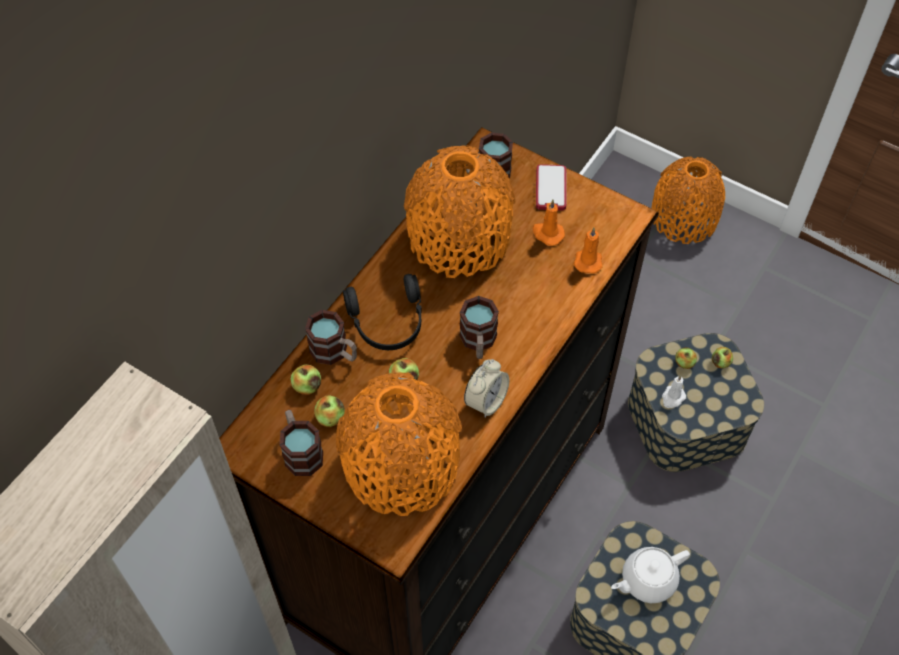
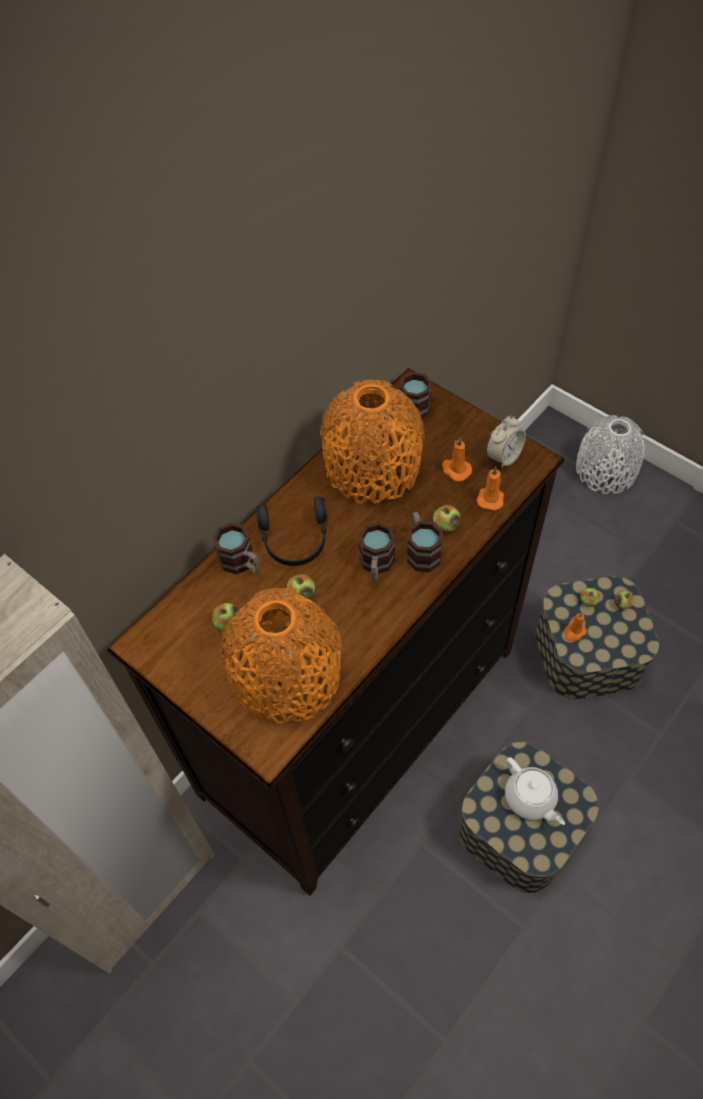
camera: 10 degrees right, 0 degrees up
mug [279,410,323,476] -> mug moved to [407,512,443,572]
apple [291,364,321,395] -> apple moved to [433,505,460,533]
alarm clock [464,359,509,418] -> alarm clock moved to [486,416,526,469]
phone [536,164,567,210] -> none
white teapot [611,547,690,603] -> white teapot turned 105 degrees counterclockwise [505,757,565,825]
orange vase [651,157,725,244] -> white vase [576,415,645,494]
white candle [662,375,686,408] -> orange candle [564,612,587,641]

